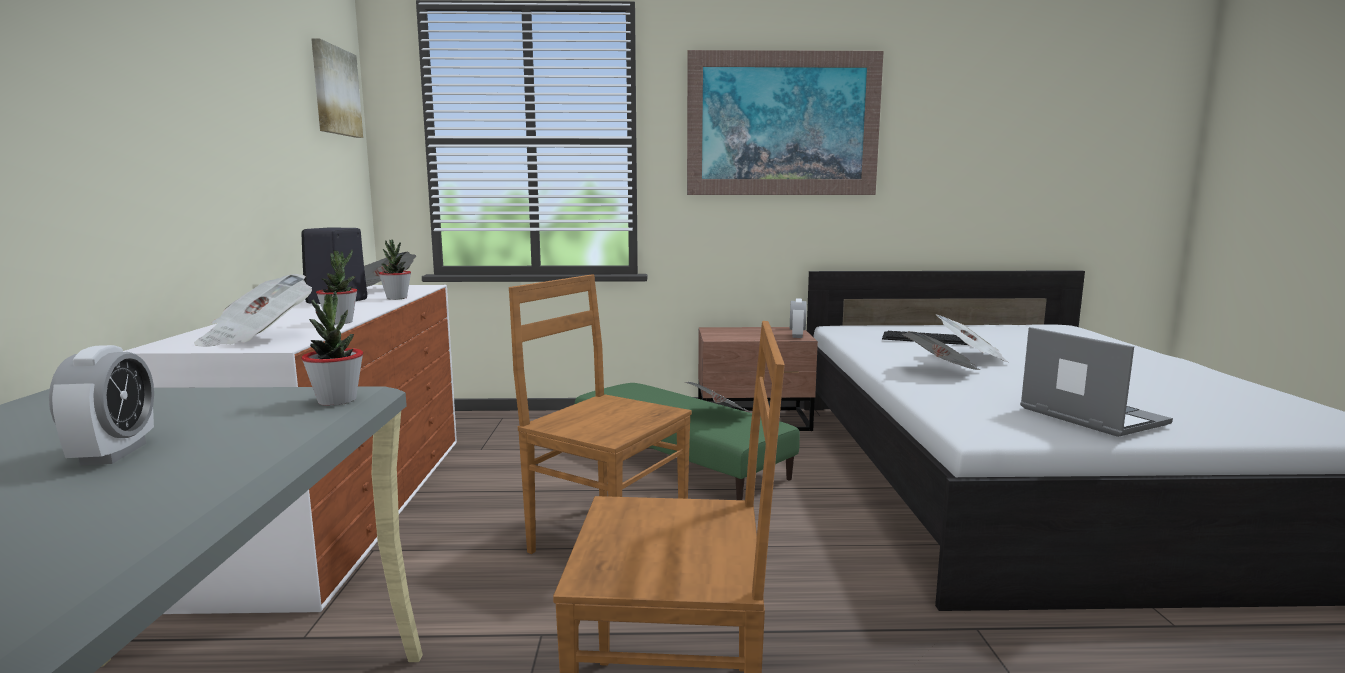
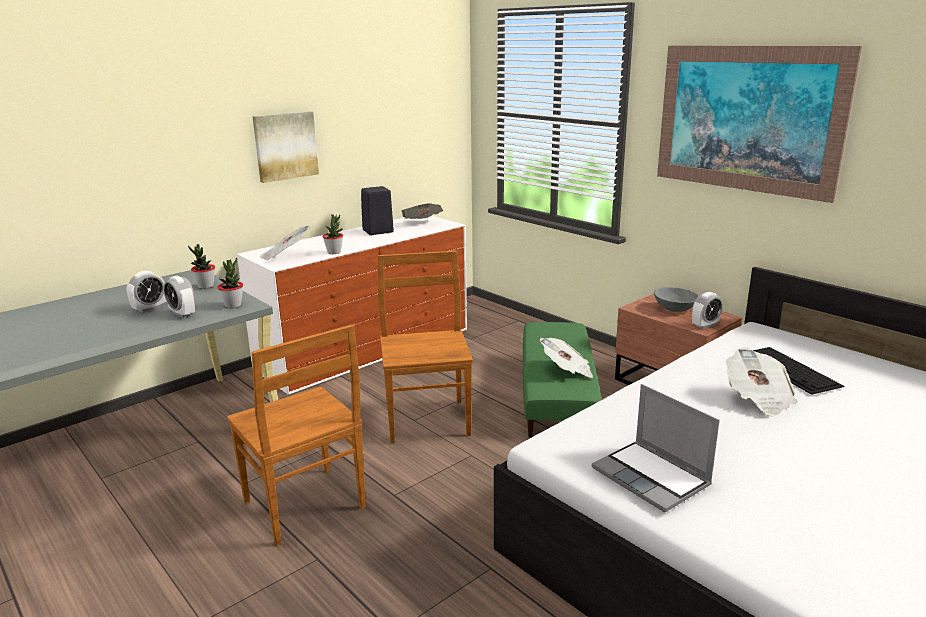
camera: 50 degrees right, 10 degrees up
picture [311,38,363,138] -> picture moved to [252,111,319,183]
potted plant [379,240,411,300] -> potted plant moved to [188,244,215,289]
newspaper [902,331,980,370] -> none
laptop [1020,327,1173,437] -> laptop turned 120 degrees clockwise [592,384,720,512]
none -> alarm clock [163,276,195,318]
none -> grey bowl [654,287,698,312]

